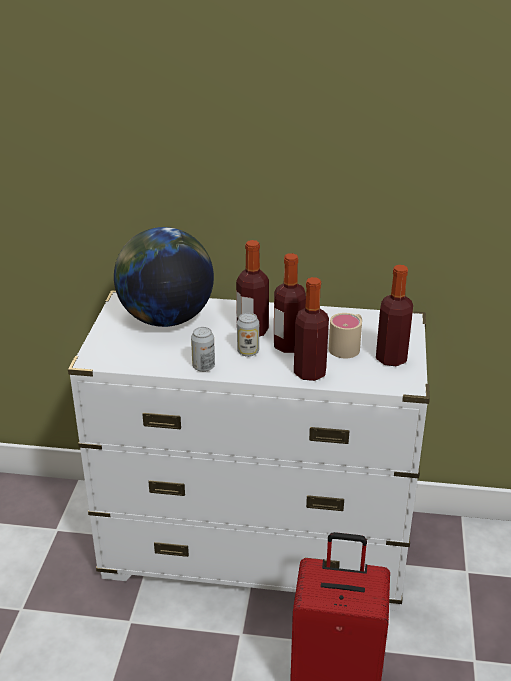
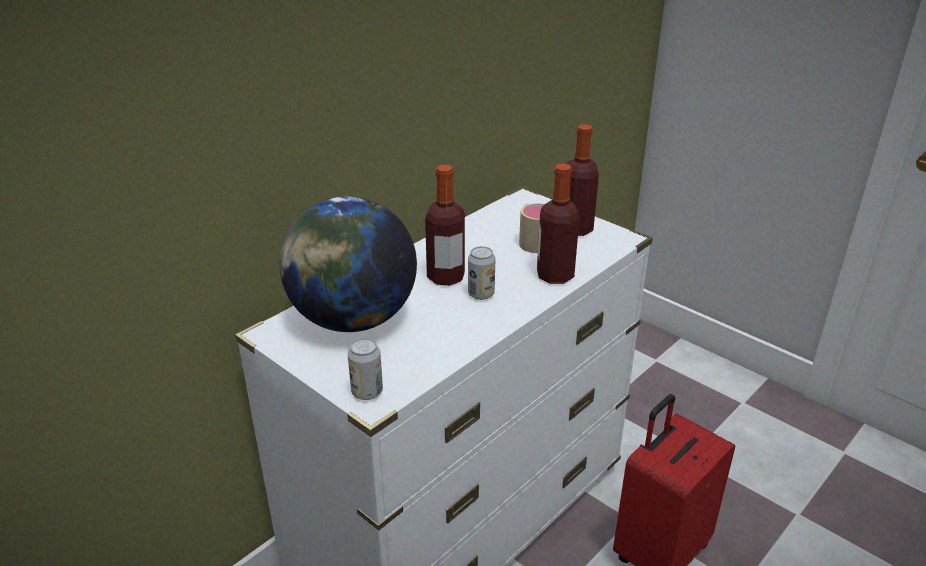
camera: 55 degrees left, 0 degrees up
can [191,327,215,372] -> can moved to [348,338,383,400]
bottle [274,253,306,353] -> none

